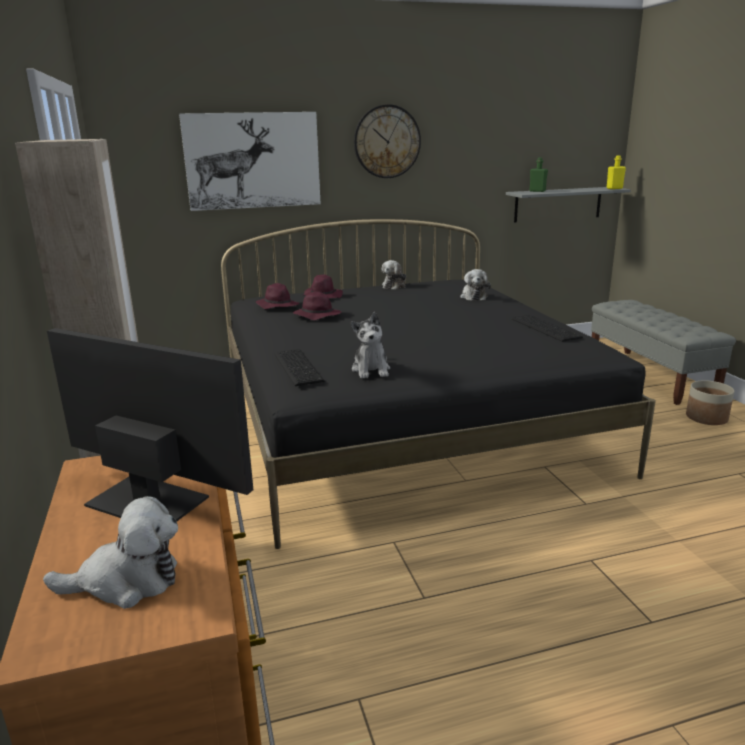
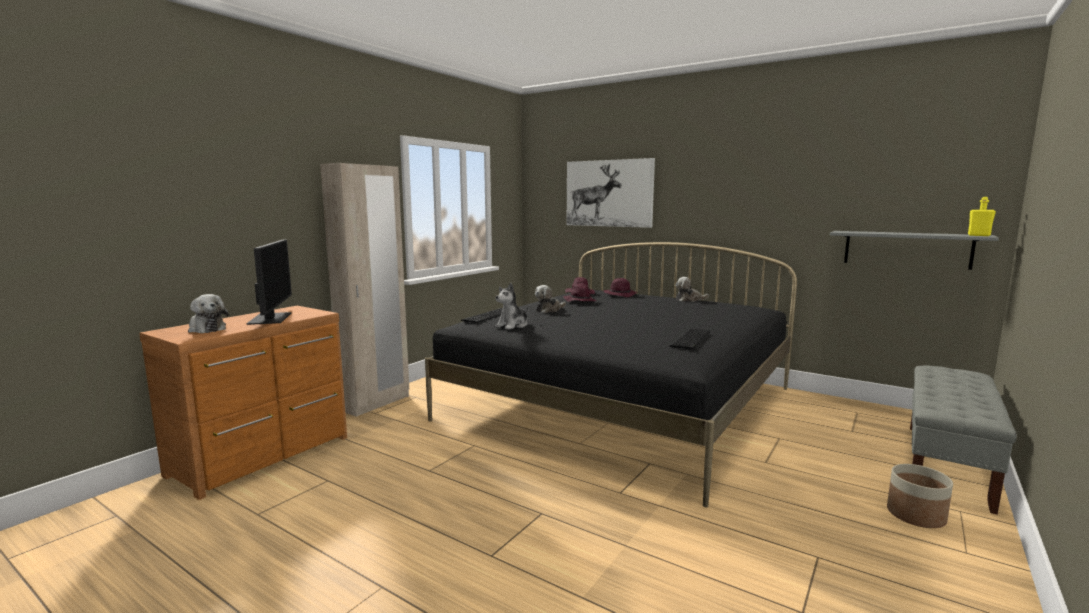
camera: 50 degrees right, 10 degrees down
wall clock [354,104,421,178] -> none
plush toy [460,269,491,301] -> plush toy moved to [535,285,566,313]
green bottle [530,158,548,192] -> none

